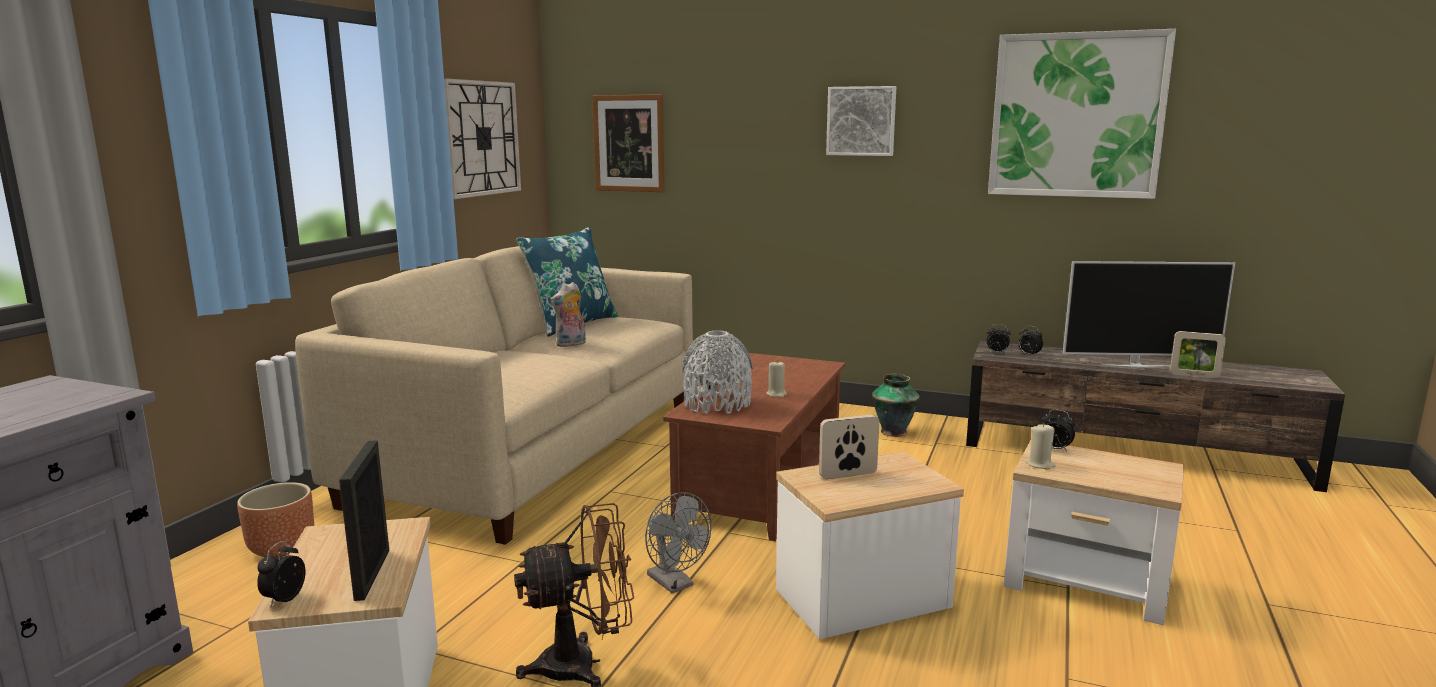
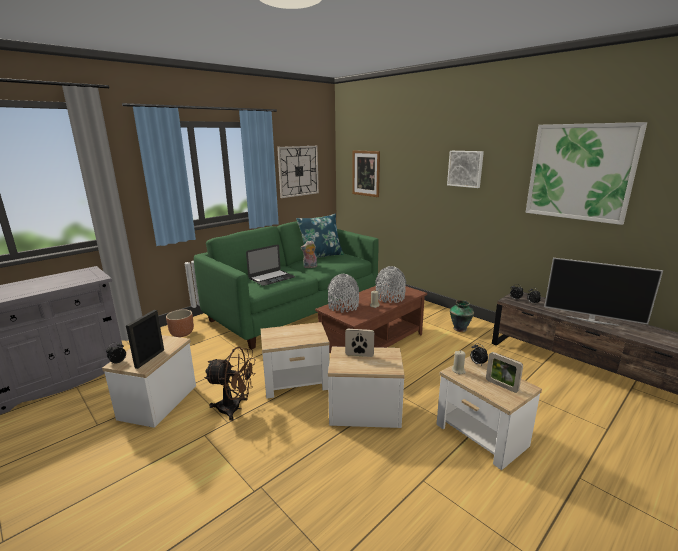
camera: 25 degrees right, 5 degrees up
beige sofa [295,246,693,545] -> green sofa [194,216,379,349]
grey fan [645,492,711,594] -> side table [261,322,330,399]
picture frame [1170,331,1226,378] -> picture frame moved to [486,352,523,393]
none -> laptop [246,244,295,286]
none -> grey vase [375,266,406,303]

